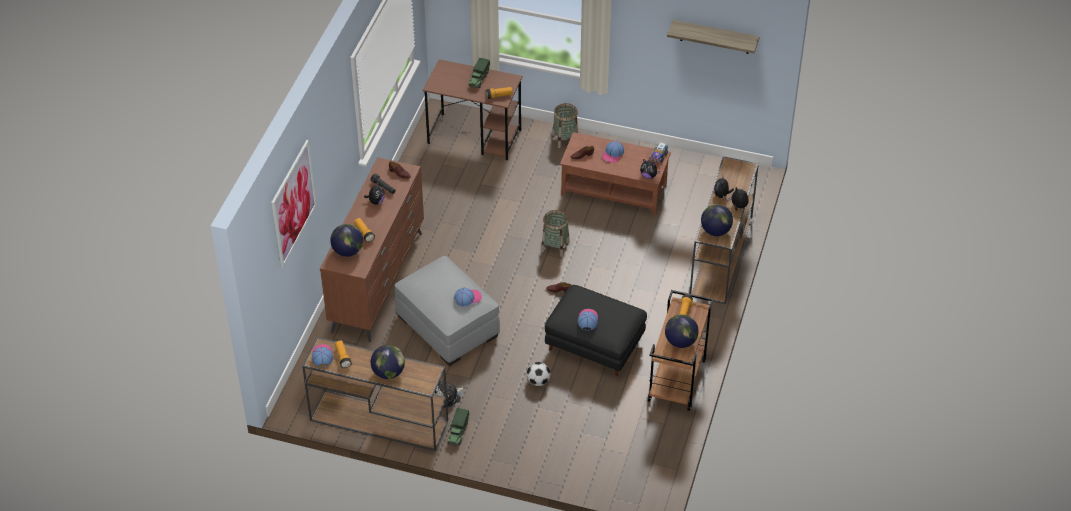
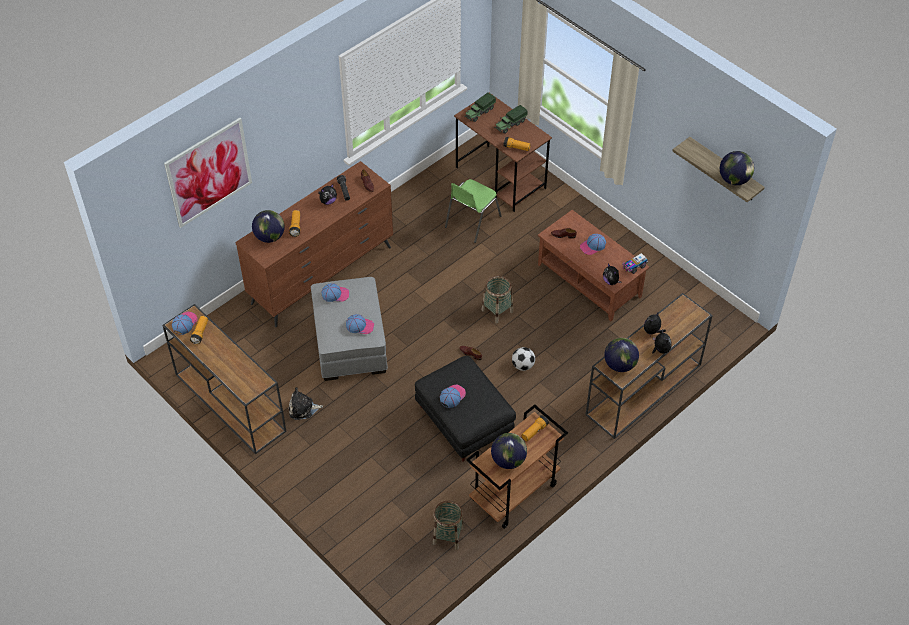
camera: 30 degrees right, 5 degrees up
globe [371,345,405,379] -> globe moved to [720,151,754,185]
toy truck [447,408,469,446] -> toy truck moved to [464,93,496,122]
football [527,362,551,386] -> football moved to [512,347,535,371]
basket [552,103,578,148] -> basket moved to [433,501,464,550]
none -> cap [321,283,349,302]
none -> green chair [445,179,502,243]

